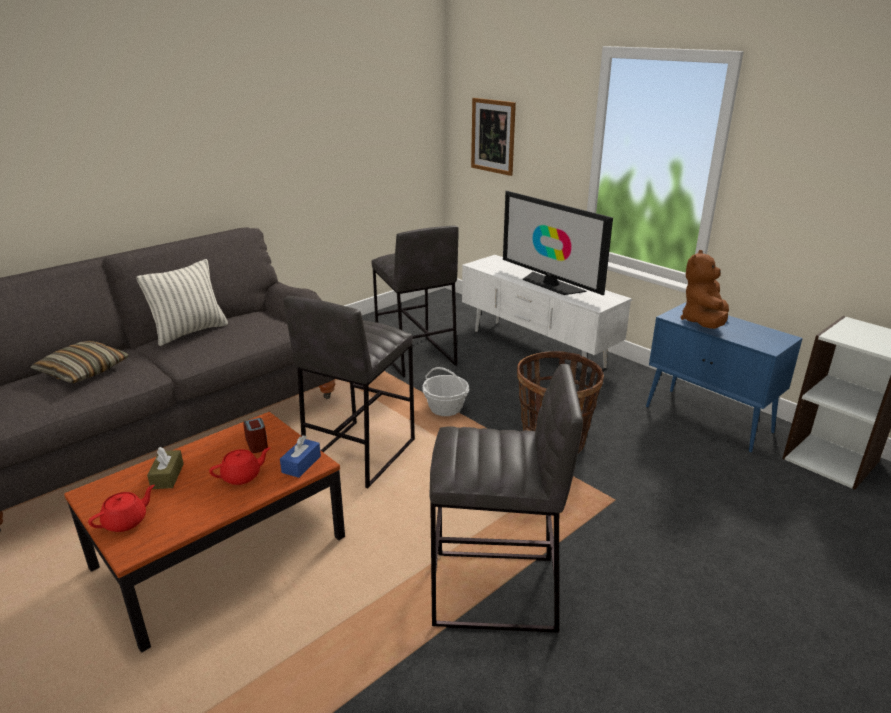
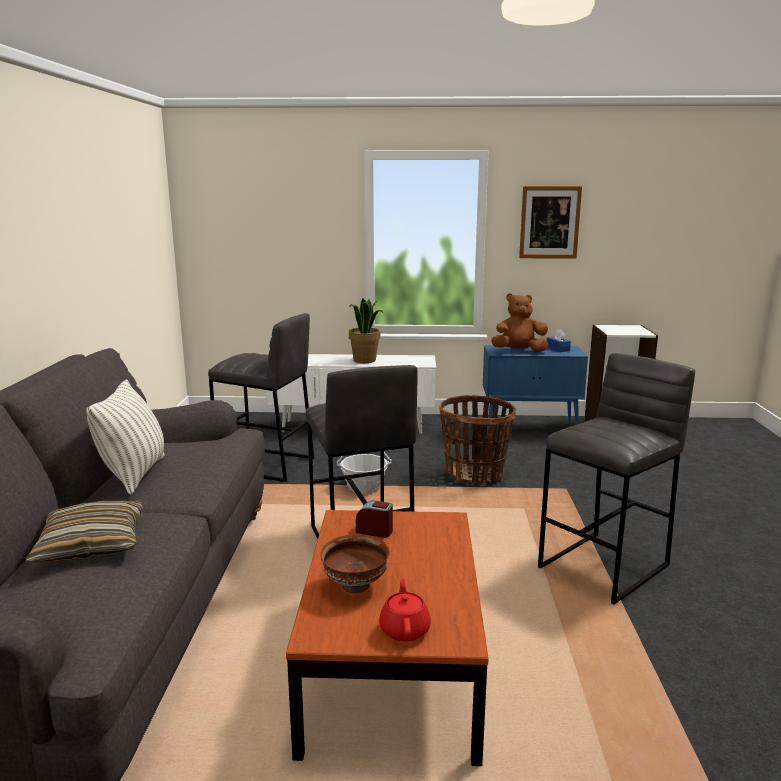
camera: 45 degrees left, 10 degrees down
brown tissue box [147,447,184,489] -> brown bowl [321,534,389,593]
red teapot [209,447,270,485] -> none
blue tissue box [280,435,321,478] -> blue tissue box moved to [547,329,571,352]
picture [471,98,516,176] -> picture moved to [519,186,582,259]
television [503,191,613,295] -> potted plant [349,298,383,363]
brown plush toy [680,250,729,329] -> brown plush toy turned 105 degrees clockwise [491,293,549,352]

